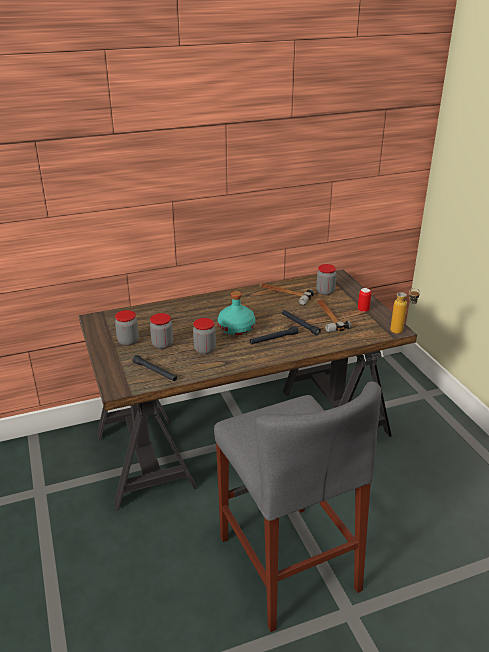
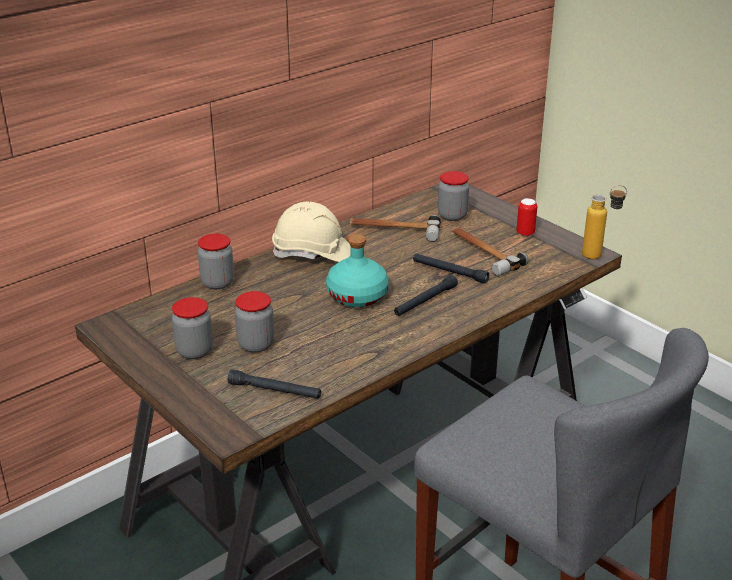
camera: 20 degrees left, 0 degrees up
jar [193,318,216,354] -> jar moved to [198,234,234,289]
none -> beige hard hat [272,201,350,262]

